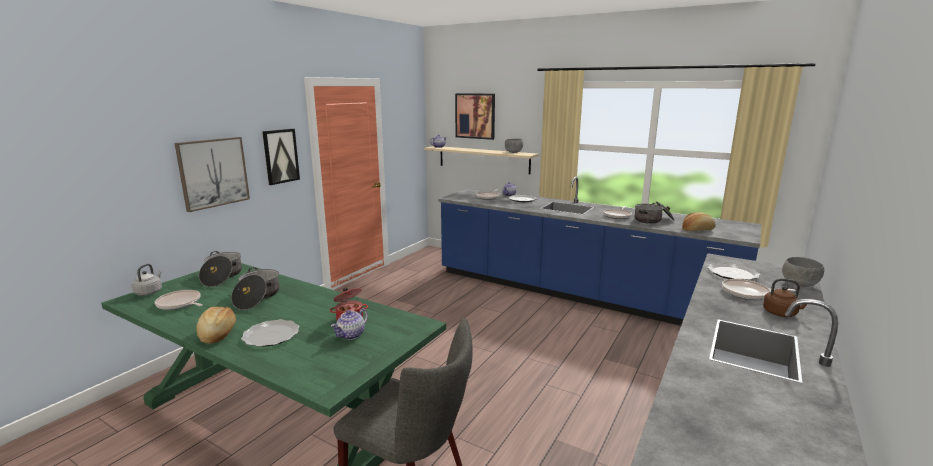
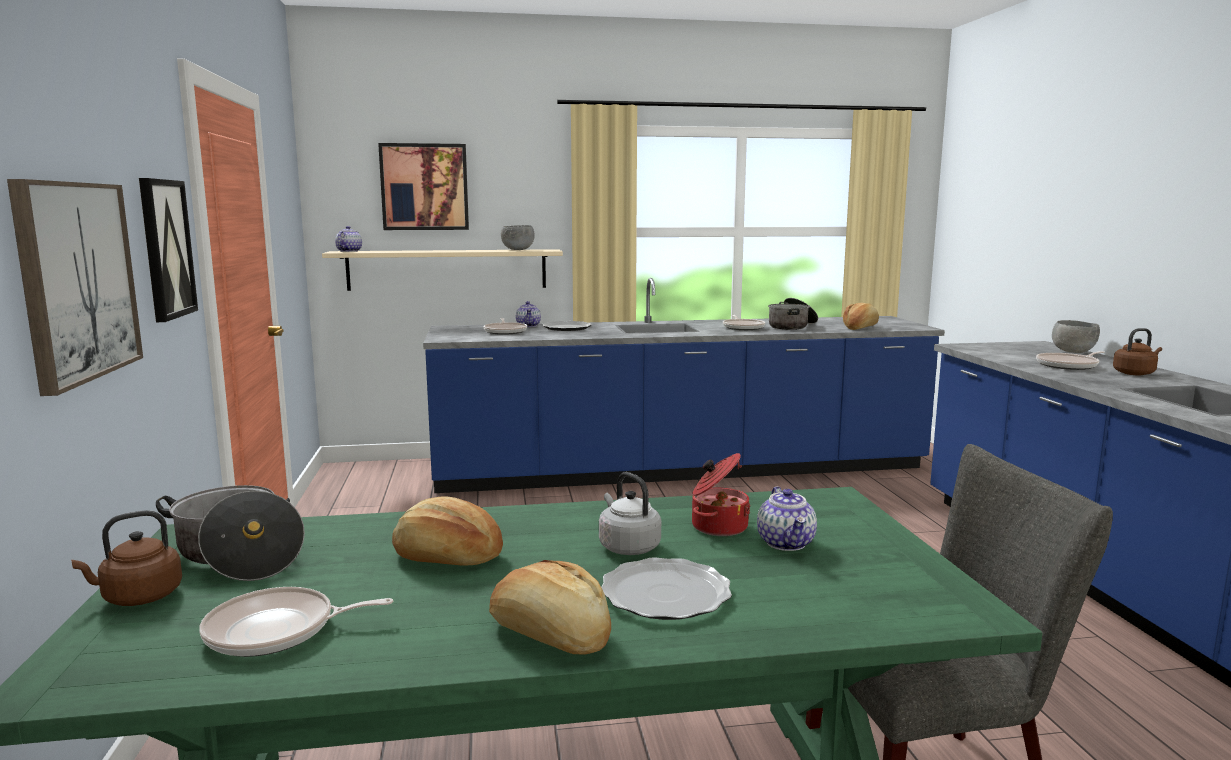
camera: 40 degrees left, 5 degrees down
grey kettle [132,264,162,296] -> grey kettle moved to [599,472,661,555]
cooking pot [231,267,279,310] -> bread [392,496,503,566]
plate [707,262,760,280] -> none
none -> brown kettle [71,510,182,606]

